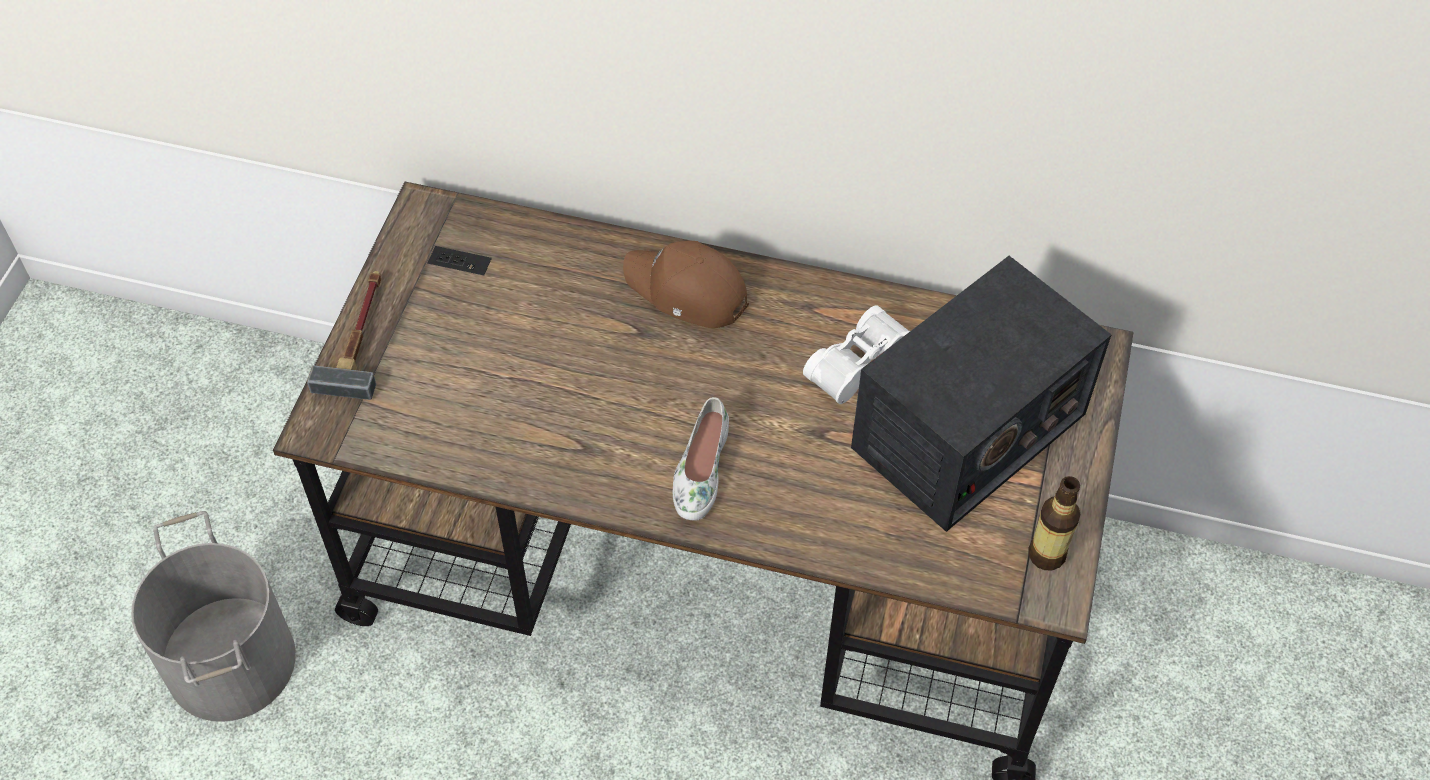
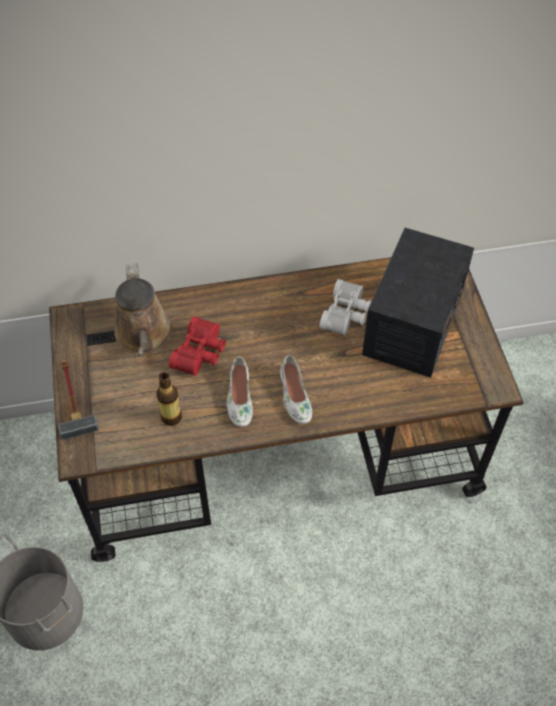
camera: 25 degrees left, 0 degrees up
brown cap [623,241,749,328] -> none
bottle [1028,476,1080,570] -> bottle moved to [156,372,182,426]
none -> brown watering can [114,263,172,356]
none -> red binoculars [169,316,226,376]
none -> white shoe [227,357,253,427]

